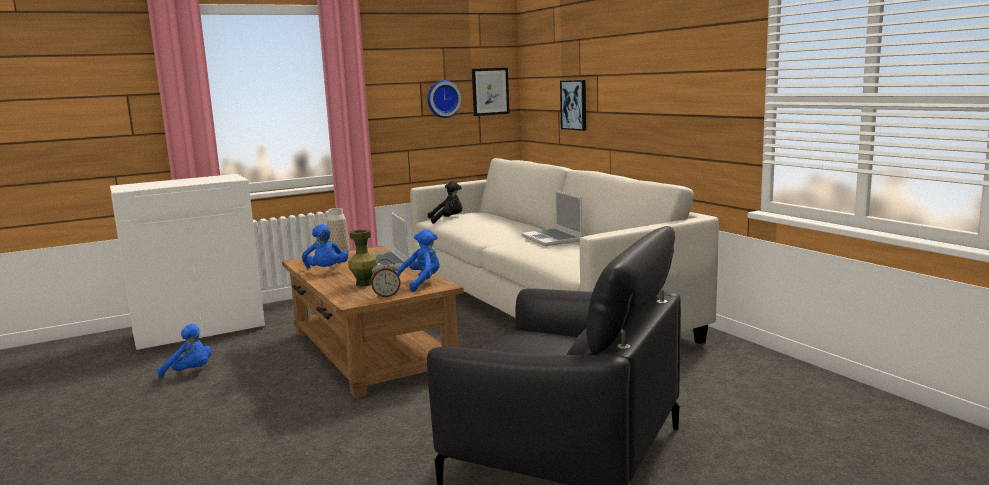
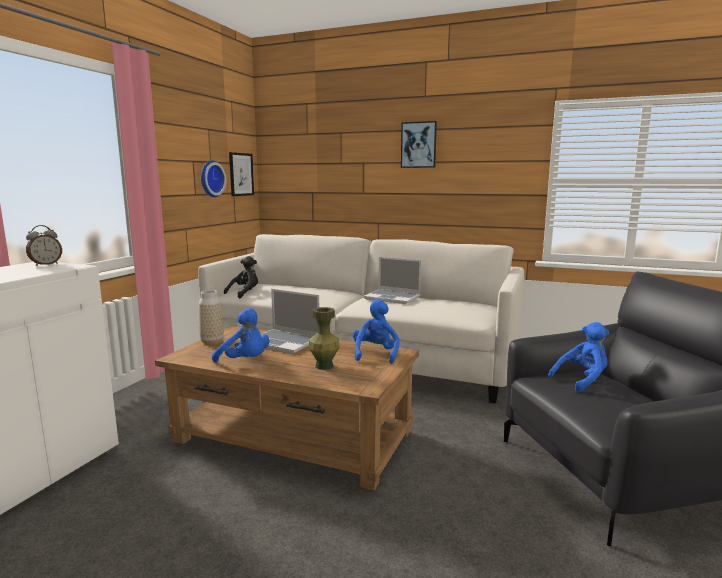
camera: 40 degrees left, 0 degrees up
blue plush toy [157,324,212,377] -> blue plush toy moved to [548,322,609,393]
alarm clock [371,259,400,298] -> alarm clock moved to [26,225,62,266]
picture [560,80,586,131] -> picture moved to [401,121,437,168]

